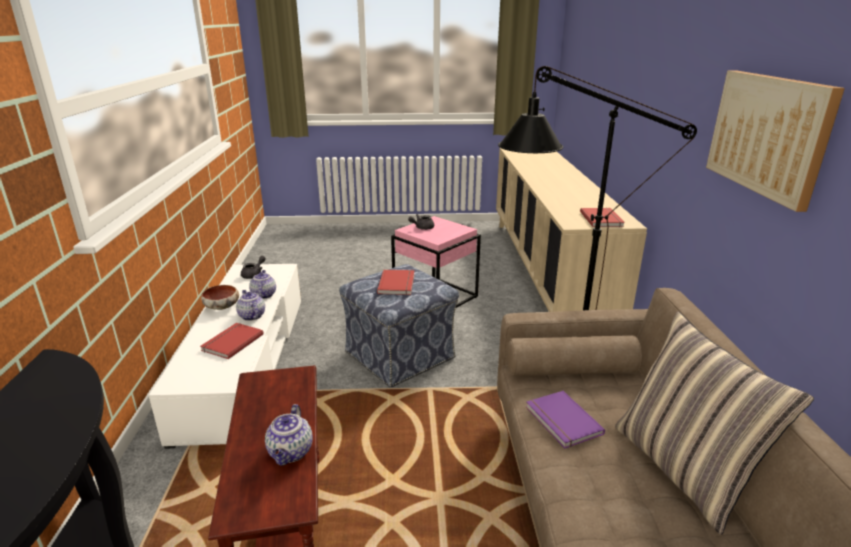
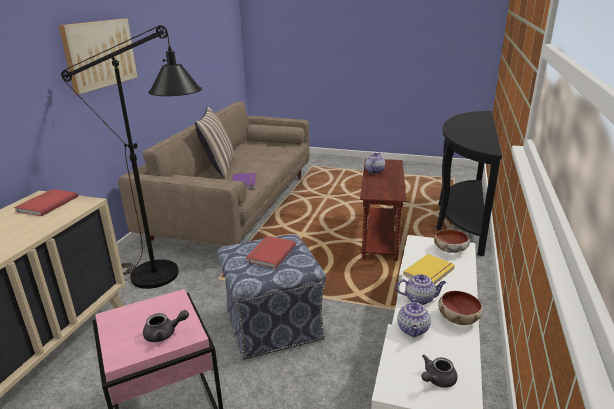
camera: 160 degrees left, 0 degrees up
red book [200,323,264,359] -> yellow book [403,254,455,284]
teapot [236,290,265,321] -> teapot turned 75 degrees counterclockwise [396,274,446,305]
none -> bowl [434,229,470,253]

